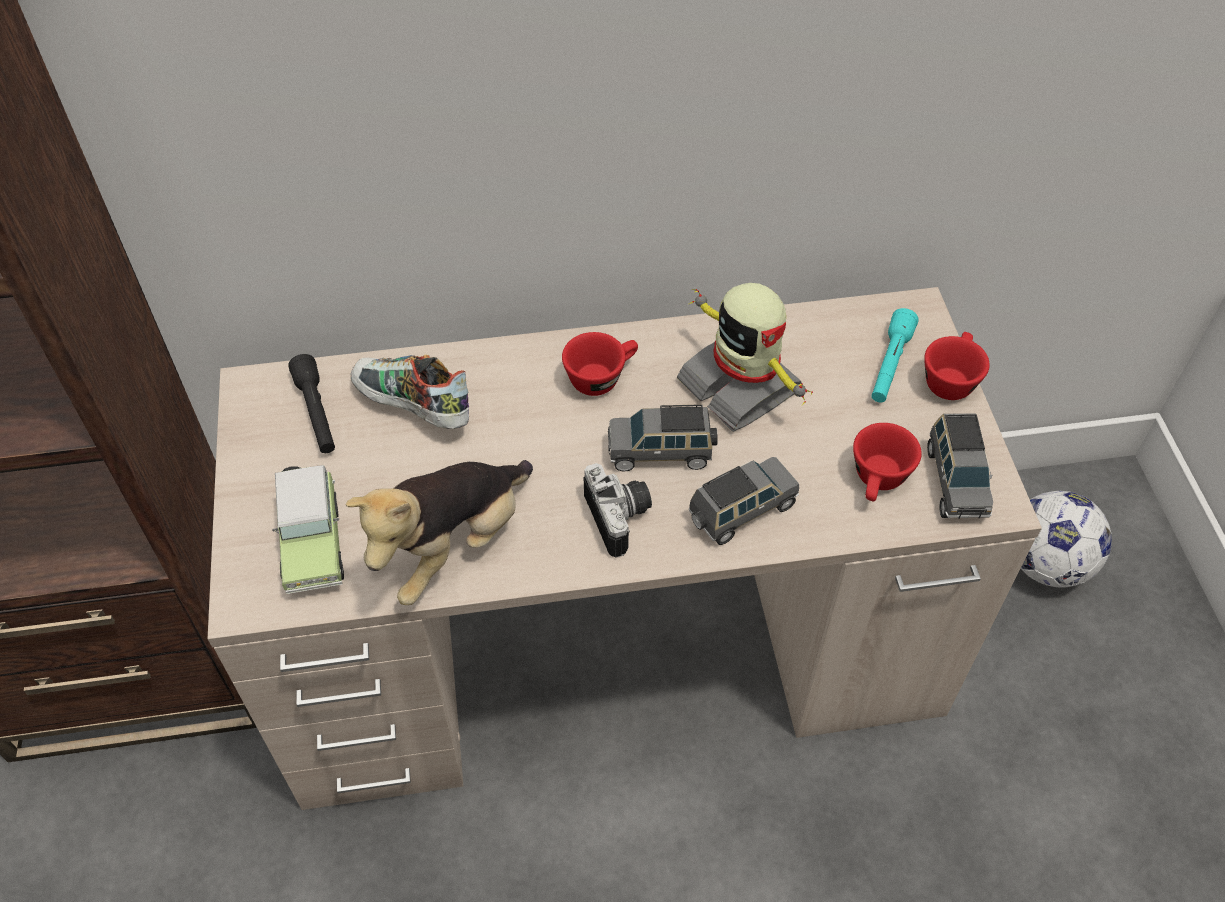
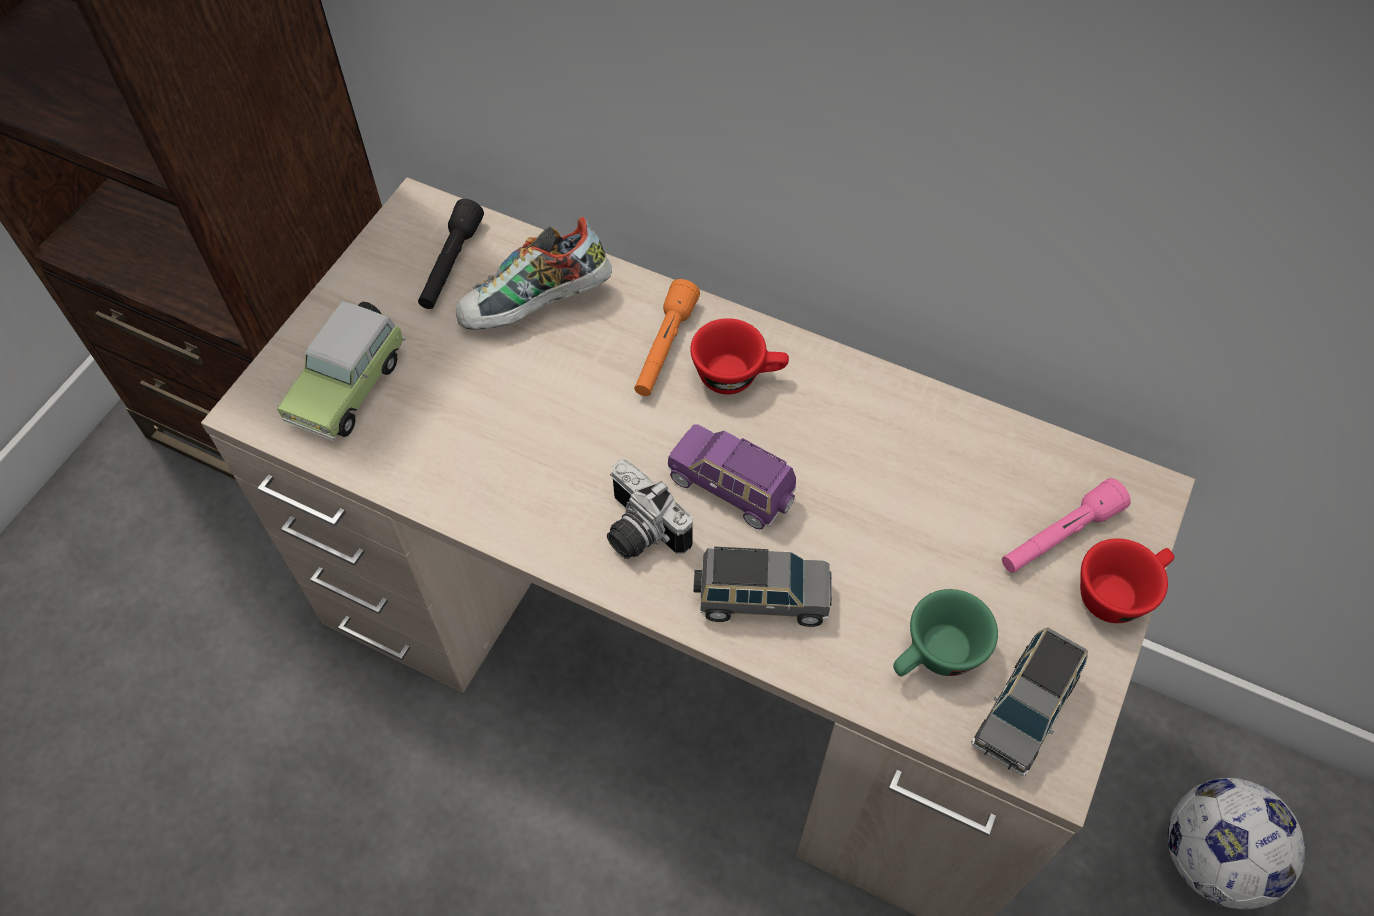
camera: 35 degrees right, 5 degrees up
plush toy [346,460,533,605] -> none
shoe [351,355,469,429] -> shoe turned 90 degrees counterclockwise [456,217,612,330]
camera [584,463,652,558] -> camera turned 120 degrees clockwise [607,459,693,559]
grey toy car [608,404,718,472] -> purple toy car [667,424,796,530]
toy robot [677,283,813,432] -> none
red cup [853,423,922,502] -> green cup [893,589,998,676]
turquoise flashlight [871,308,919,402] -> pink flashlight [1002,478,1131,573]
none -> orange flashlight [634,279,700,396]

